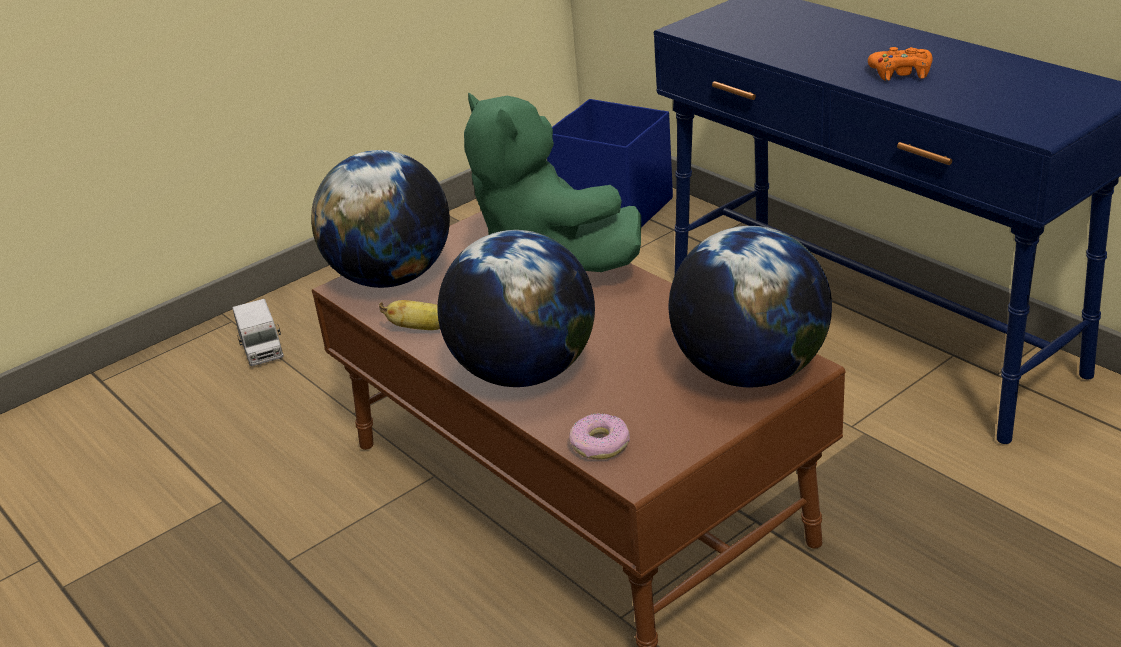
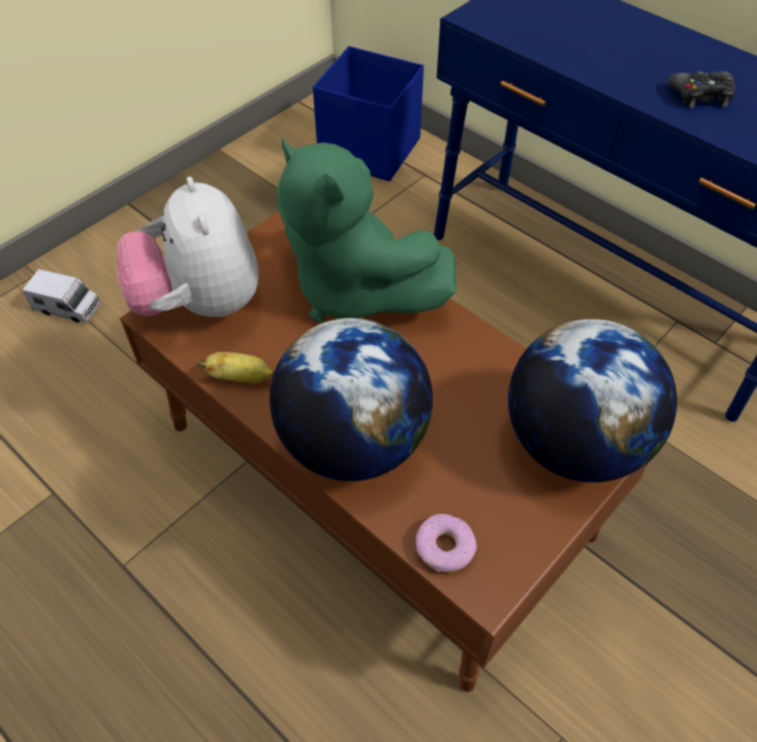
camera: 10 degrees left, 20 degrees up
toy truck [232,299,284,366] -> toy truck turned 45 degrees counterclockwise [23,269,101,323]
globe [311,150,450,288] -> plush toy [117,177,259,317]
orange game controller [868,47,933,81] -> black game controller [668,71,735,108]

